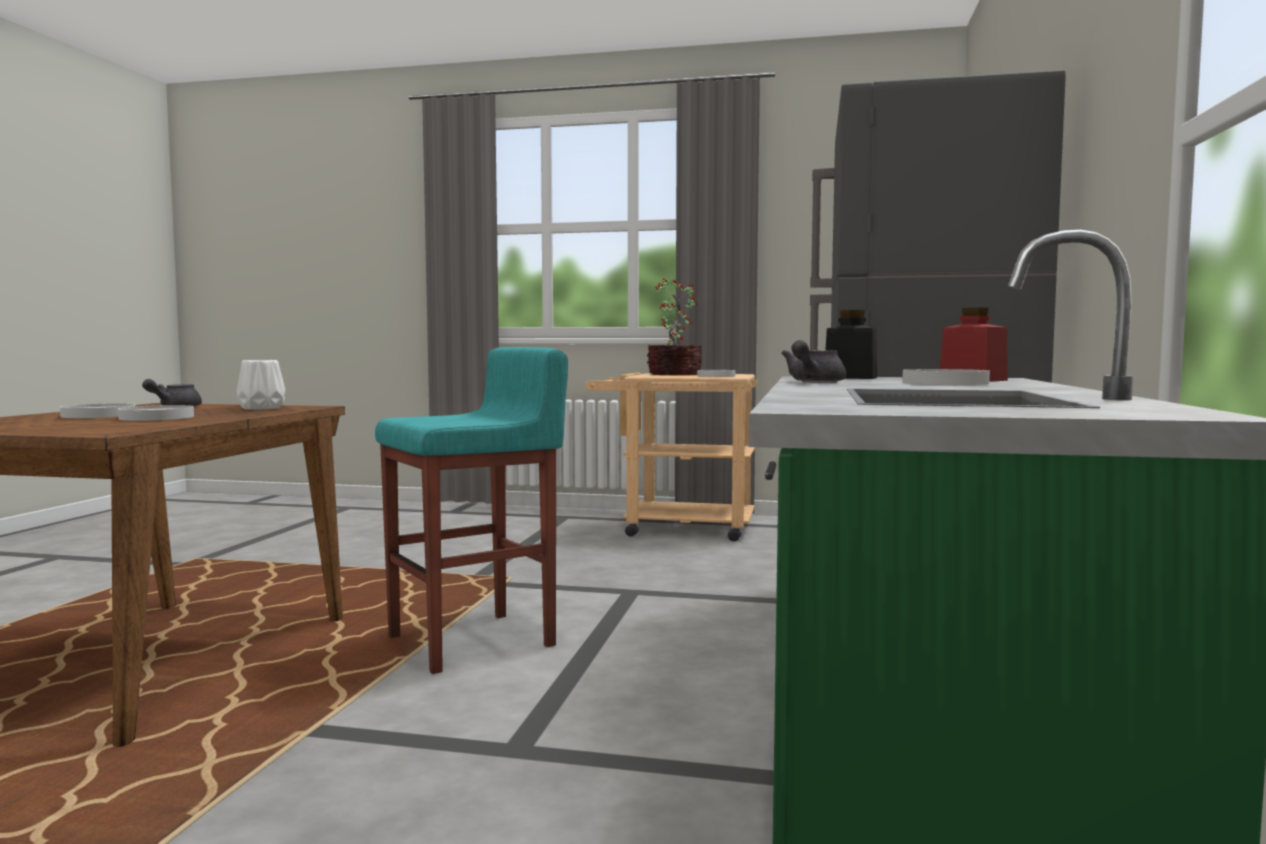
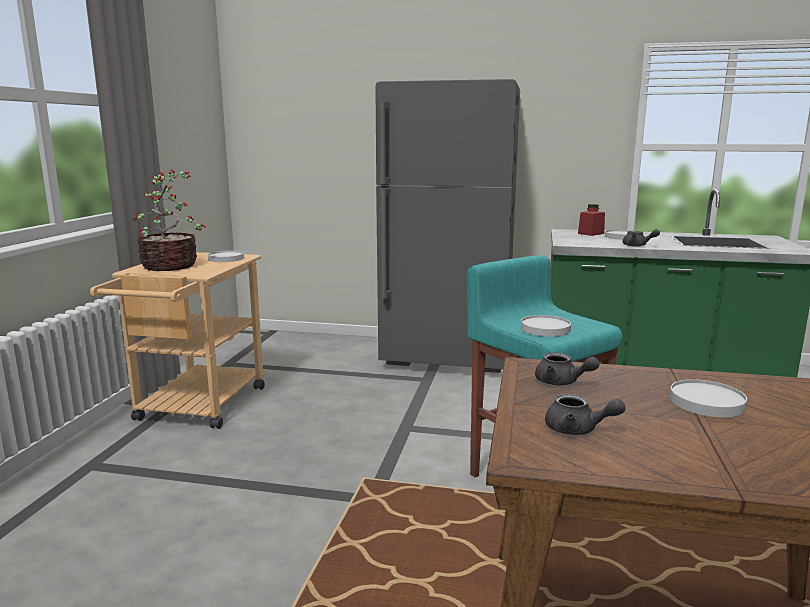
camera: 90 degrees left, 10 degrees up
white plate [60,403,136,418] -> white plate moved to [521,315,571,337]
white vase [237,360,285,410] -> grey teapot [535,352,599,385]
black jar [825,310,877,379] -> none

